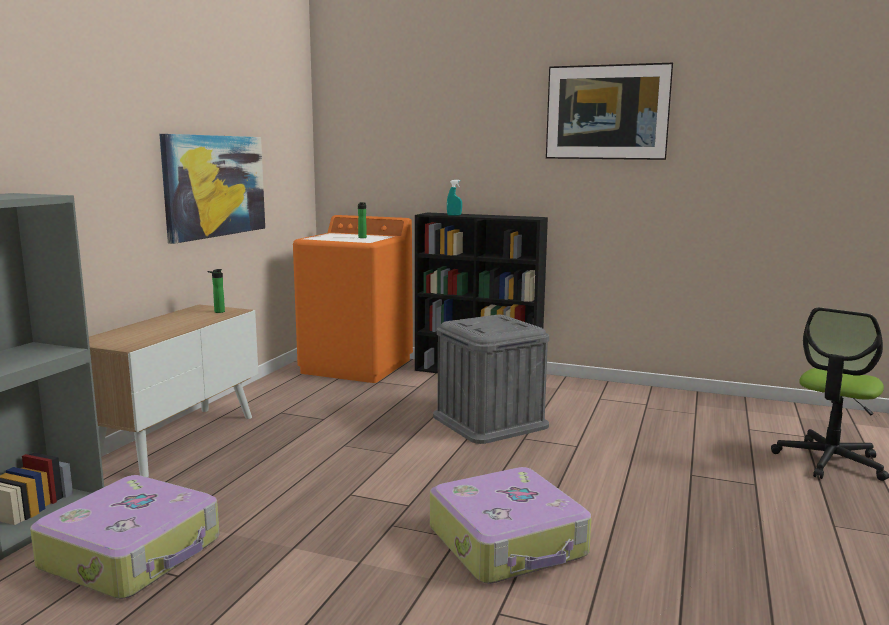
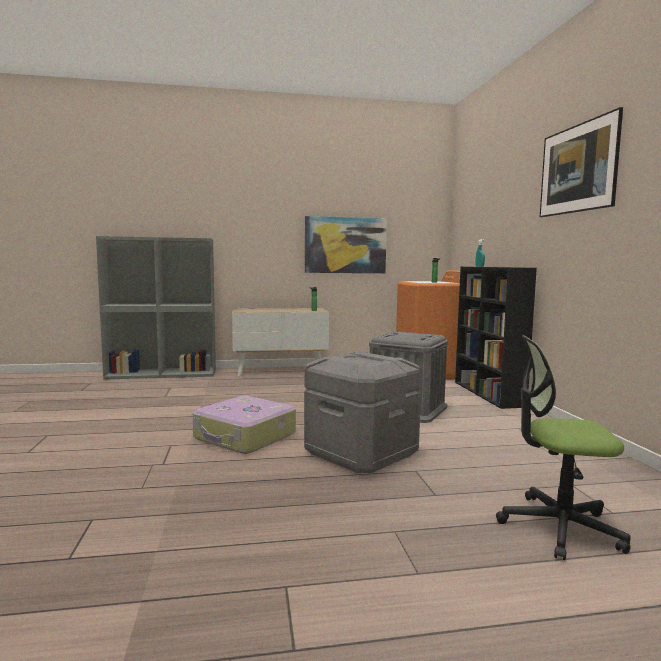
camera: 60 degrees right, 5 degrees down
suitcase [30,475,219,599] -> none
none -> grey storage box [304,352,422,473]

